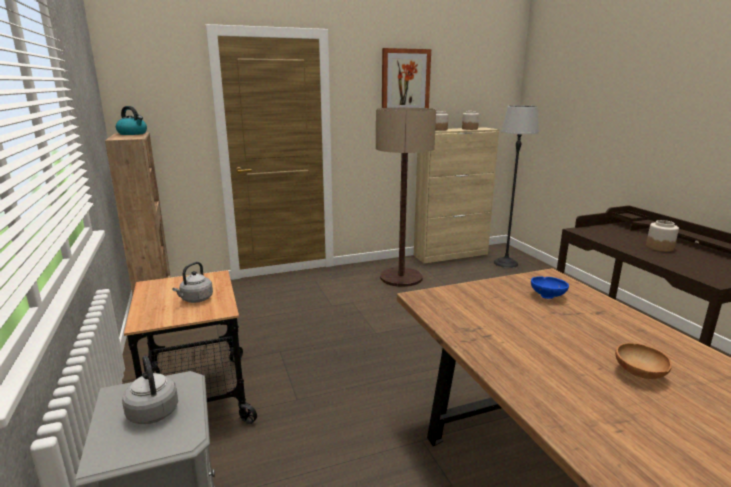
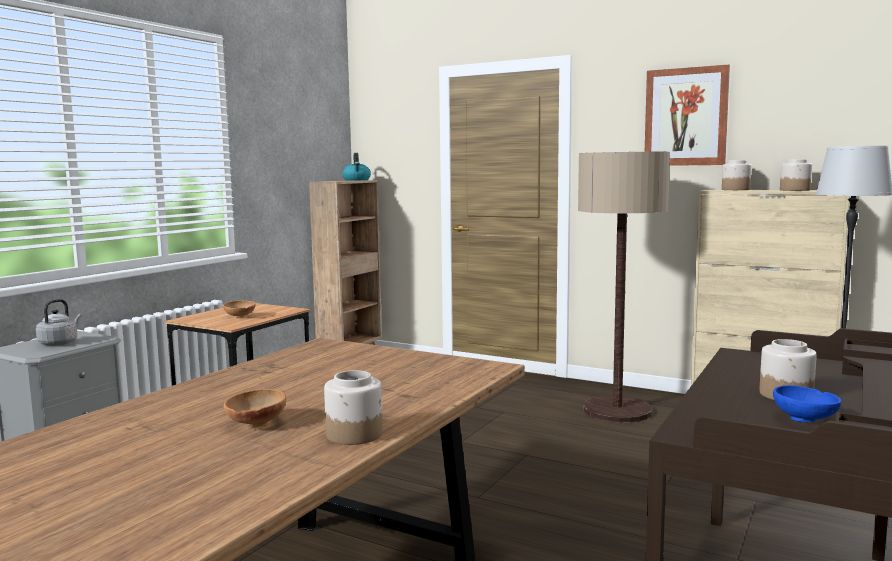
camera: 50 degrees right, 10 degrees down
grey kettle [172,262,213,303] -> brown bowl [223,300,256,318]
blue bowl [531,276,569,299] -> blue bowl moved to [773,385,841,422]
none -> jar [324,370,383,445]

